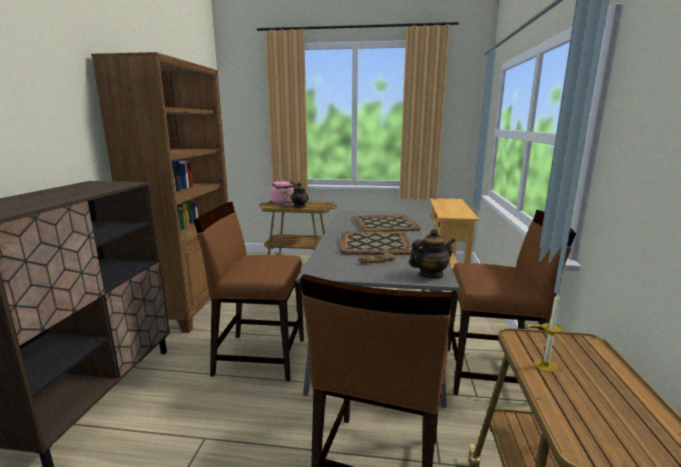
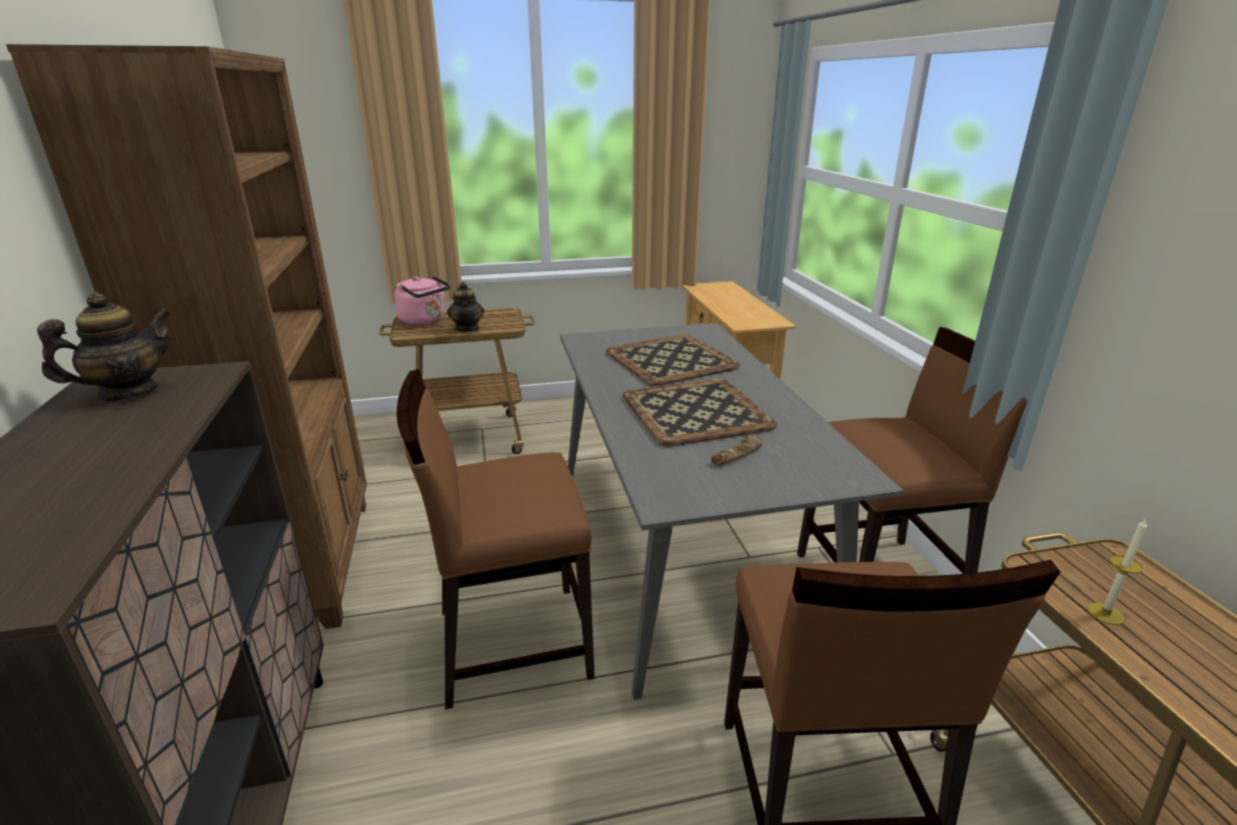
camera: 20 degrees left, 10 degrees up
teapot [409,229,455,279] -> teapot moved to [37,292,172,401]

